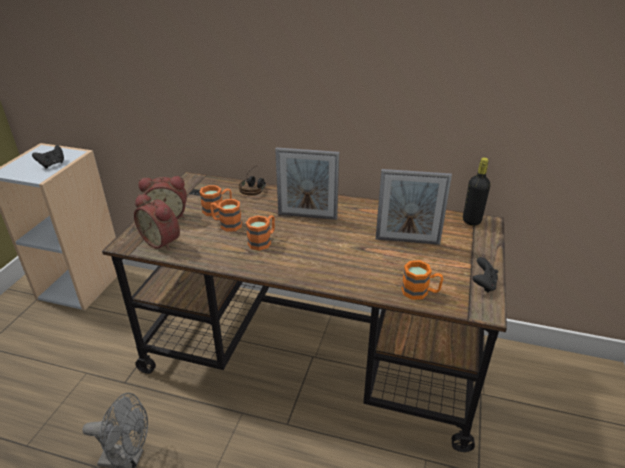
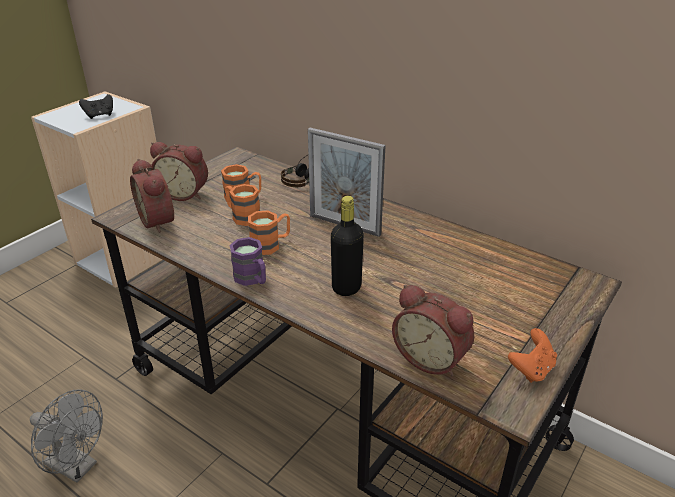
camera: 20 degrees right, 0 degrees up
picture frame [376,169,452,245] -> none
orange mug [401,260,443,300] -> alarm clock [392,284,474,377]
black bottle [463,157,490,226] -> black bottle moved to [331,196,364,296]
black game controller [472,257,498,293] -> orange game controller [508,328,557,383]
none -> purple mug [229,237,266,286]

